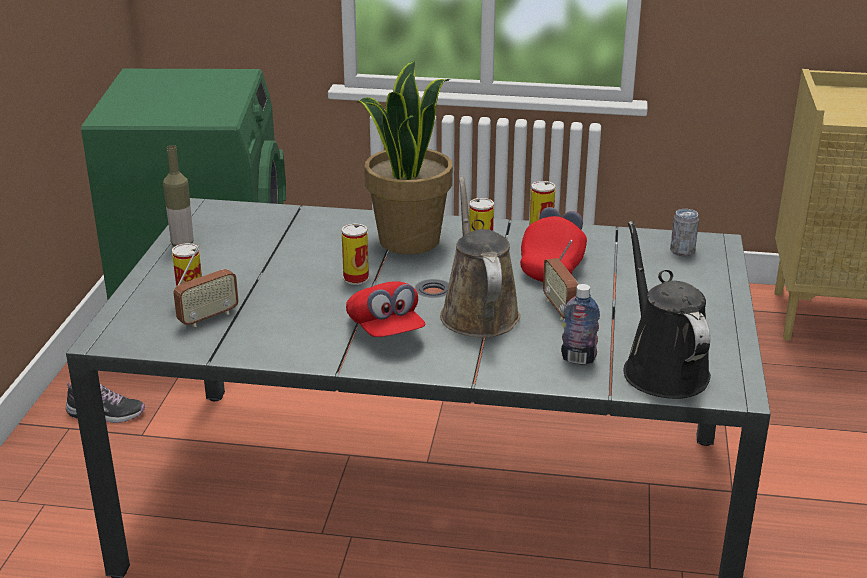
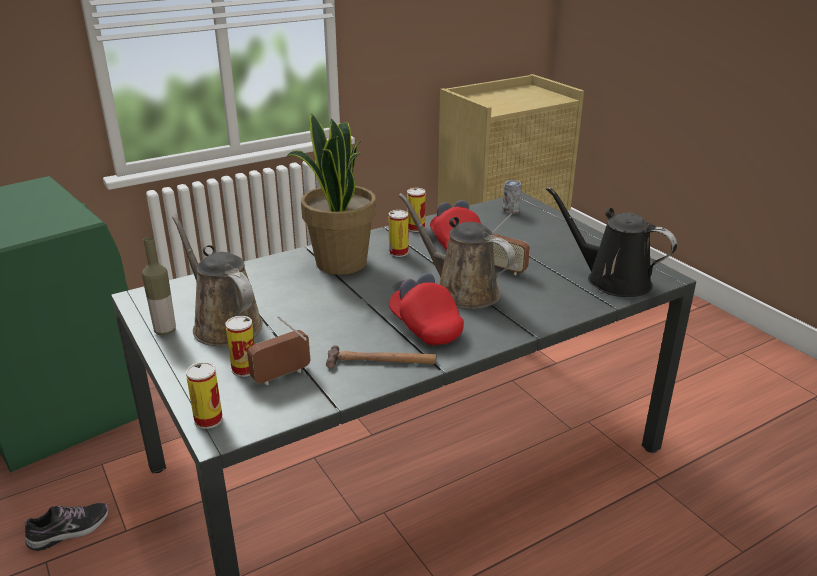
camera: 40 degrees left, 0 degrees up
radio [173,246,239,327] -> radio turned 135 degrees counterclockwise [247,316,310,385]
can [341,224,369,285] -> can moved to [186,362,223,429]
red cap [346,281,426,337] -> red cap turned 150 degrees counterclockwise [389,273,464,345]
bottle [561,284,600,364] -> none
none -> brown watering can [172,215,263,347]
none -> hammer [326,345,436,368]

